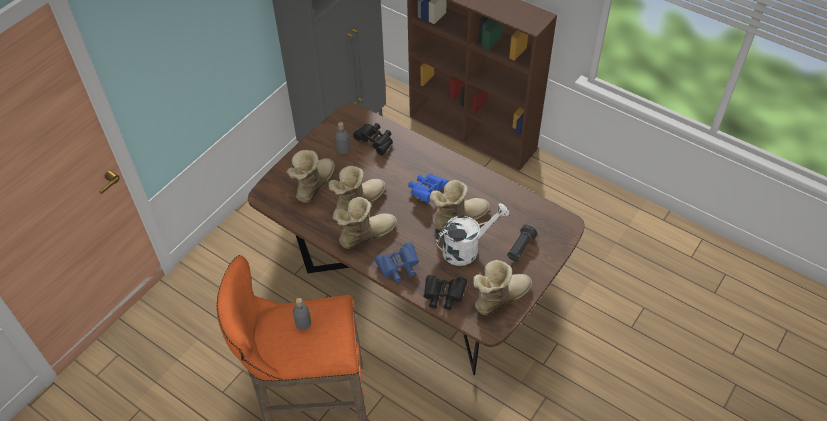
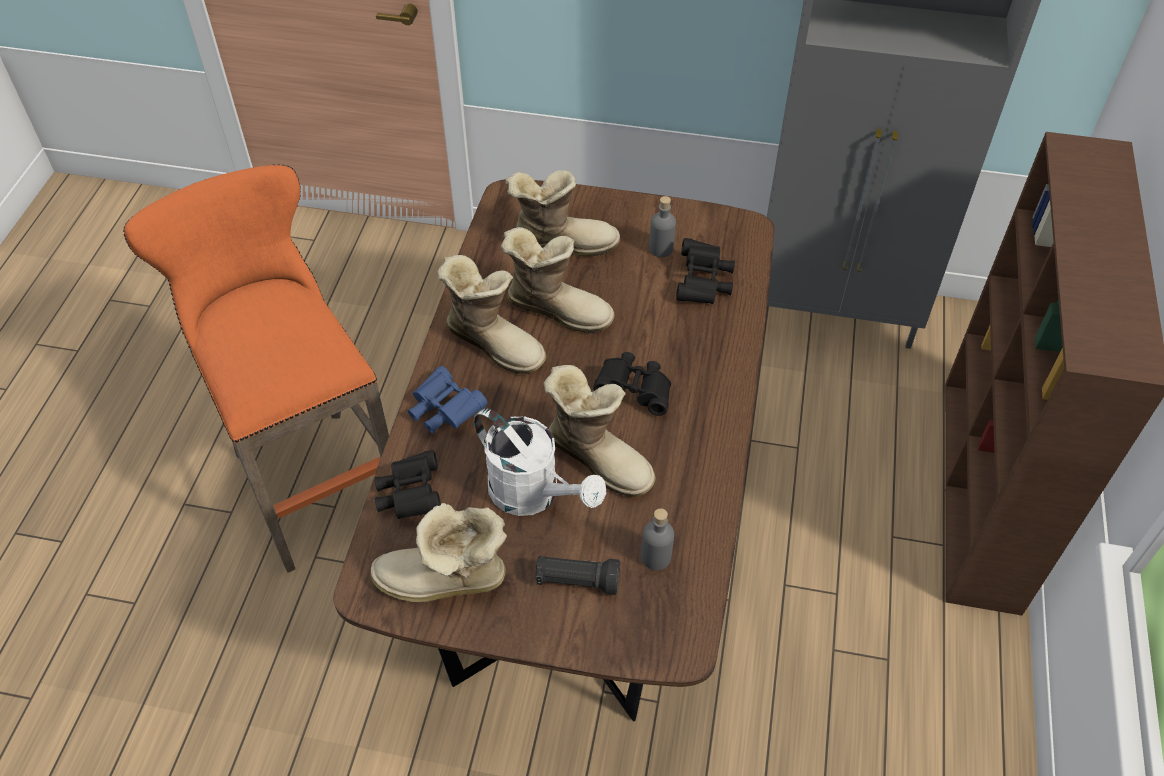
camera: 65 degrees right, 0 degrees up
grey bottle [293,298,311,330] -> grey bottle moved to [641,508,674,570]
blue binoculars [408,174,449,202] -> black binoculars [593,352,671,416]
boot [473,260,532,315] -> boot turned 150 degrees clockwise [371,503,507,602]

